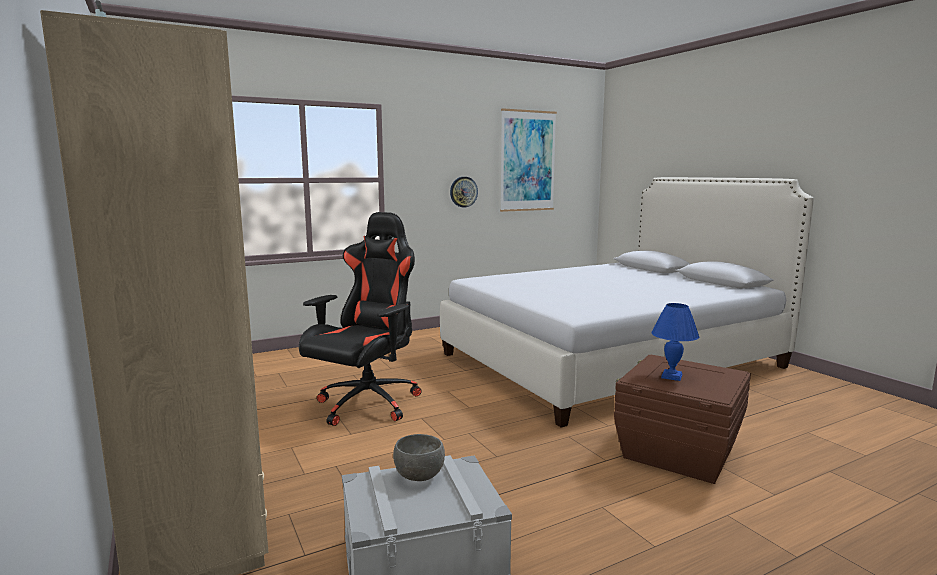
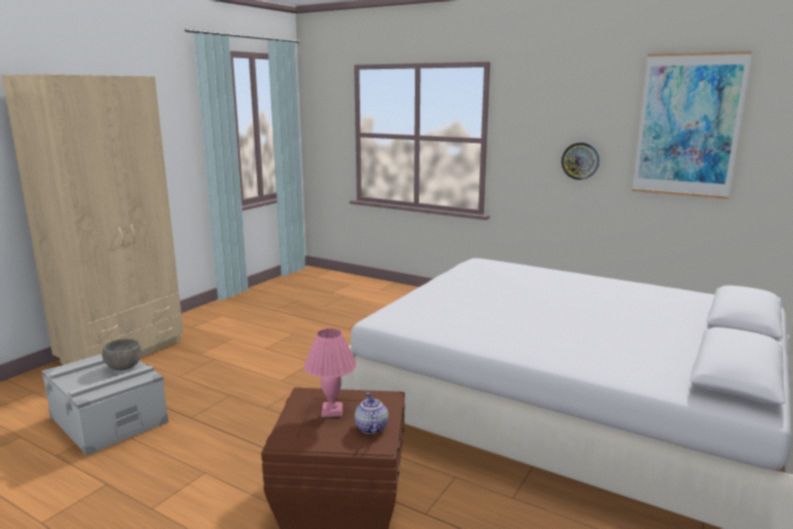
camera: 60 degrees right, 5 degrees up
black office chair [299,212,422,426] -> none
blue table lamp [651,303,699,381] -> pink table lamp [304,329,357,417]
none -> teapot [355,393,388,434]

